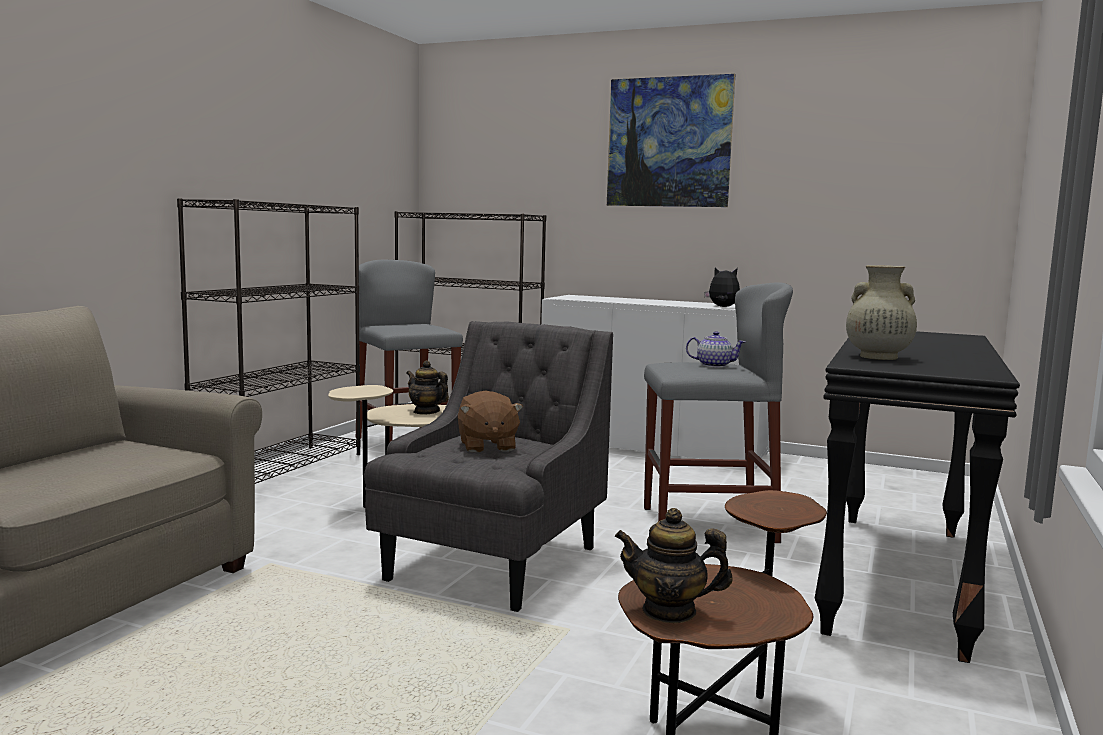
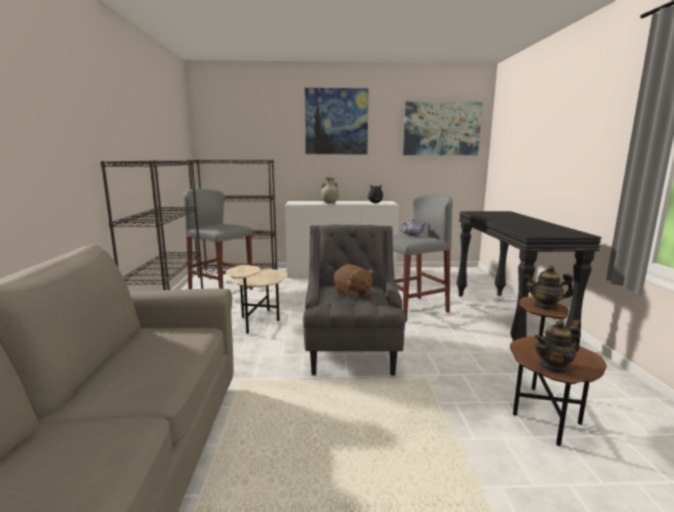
camera: 25 degrees left, 5 degrees up
teapot [406,360,449,415] -> teapot moved to [525,266,574,310]
beige vase [846,265,917,360] -> beige vase moved to [321,177,339,204]
none -> picture [403,102,483,155]

